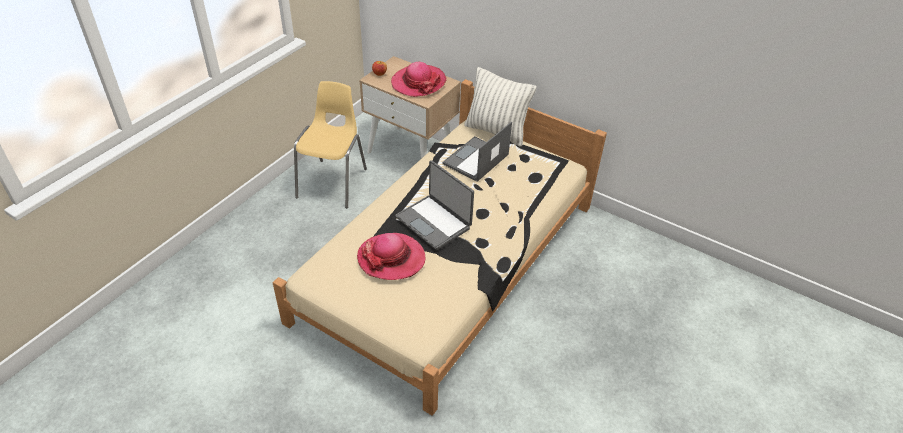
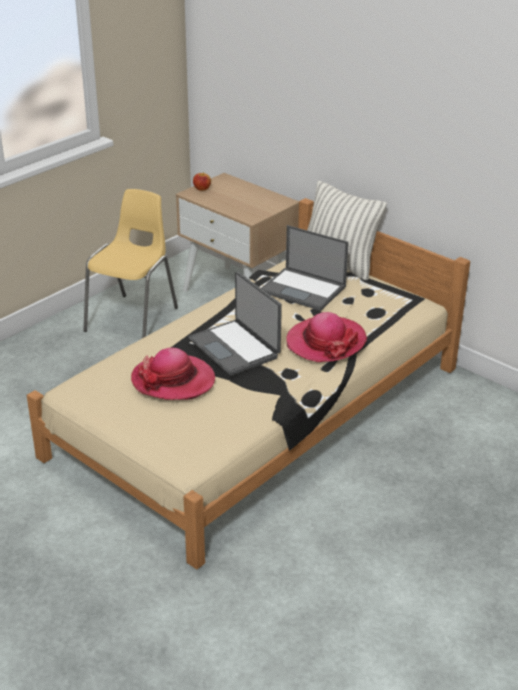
camera: 10 degrees right, 10 degrees down
hat [391,62,447,97] -> hat moved to [286,312,367,362]
laptop [442,121,512,182] -> laptop turned 105 degrees counterclockwise [261,225,349,311]

